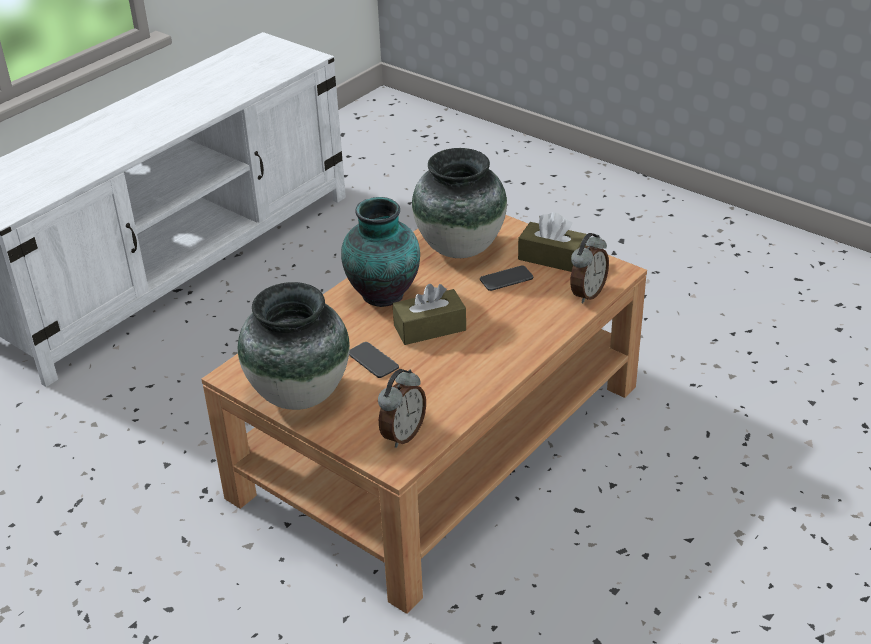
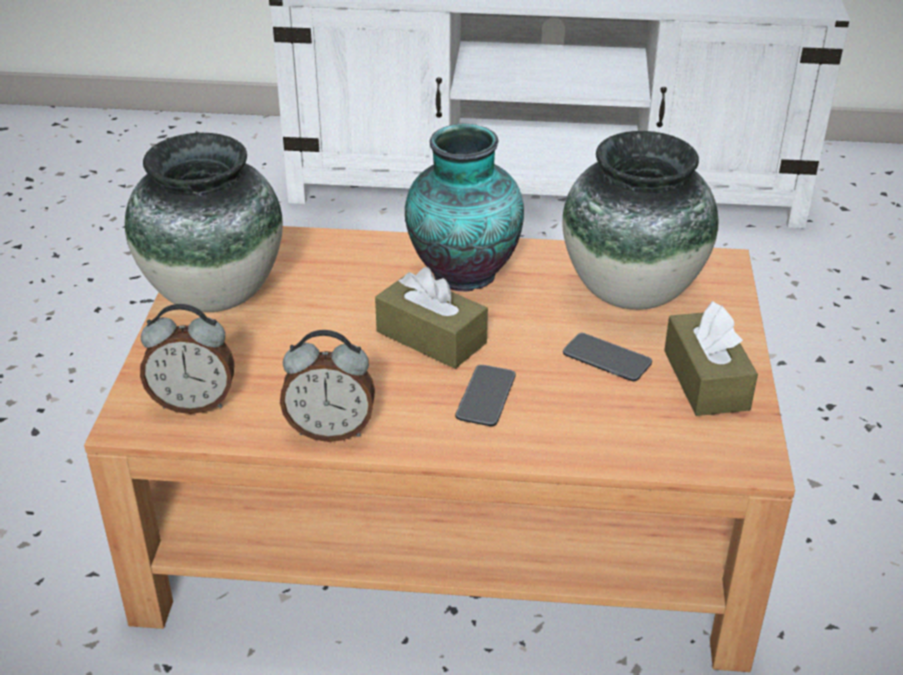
camera: 55 degrees right, 0 degrees up
phone [349,342,399,378] -> phone moved to [455,365,516,426]
alarm clock [570,233,609,303] -> alarm clock moved to [280,330,375,442]

